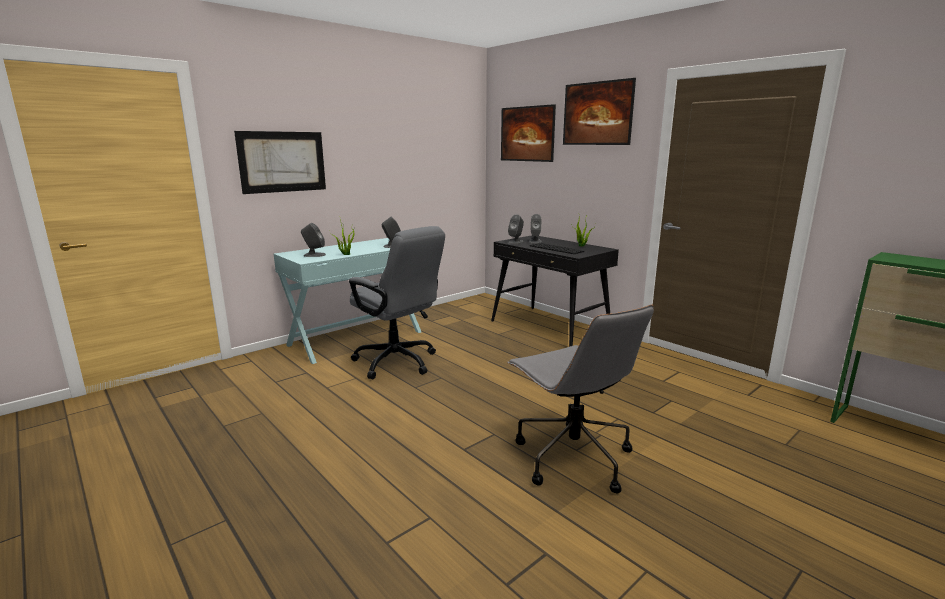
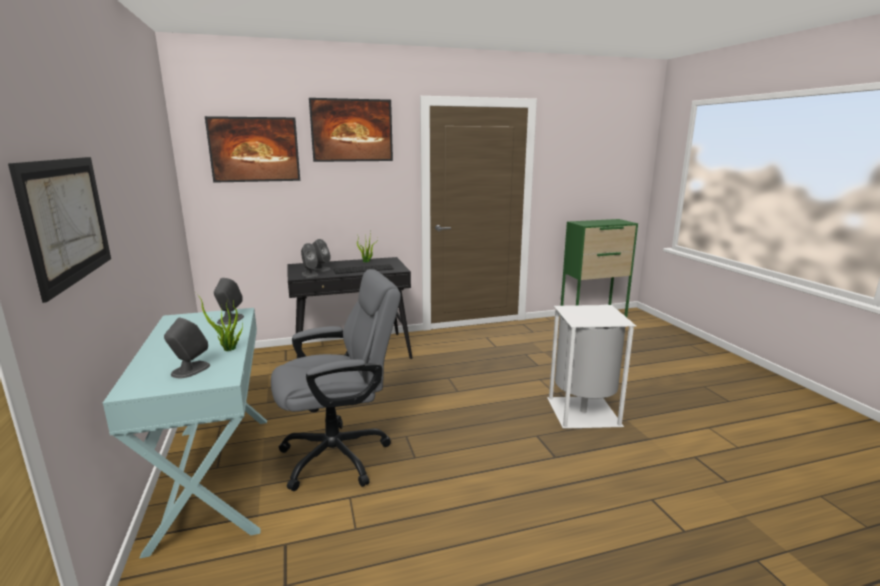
camera: 65 degrees left, 0 degrees up
grey office chair [507,305,654,494] -> white trash can [547,305,636,429]

